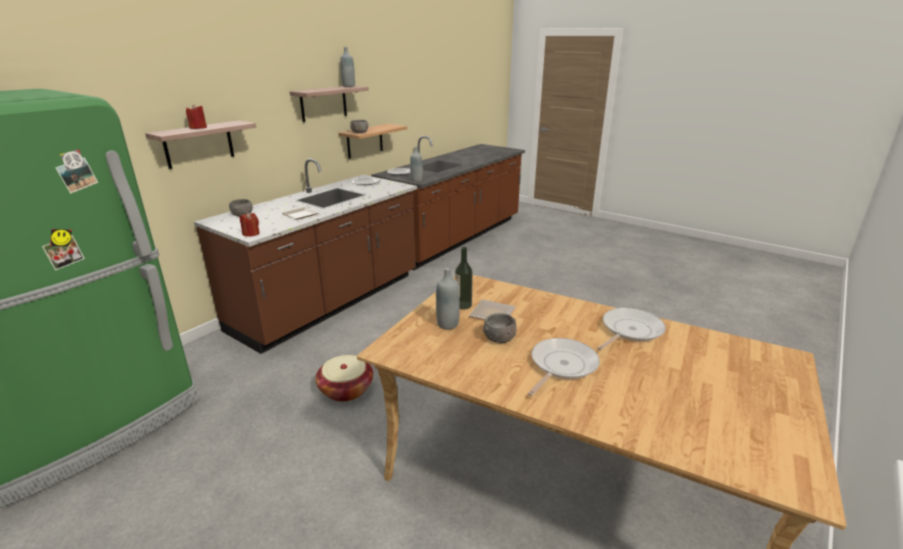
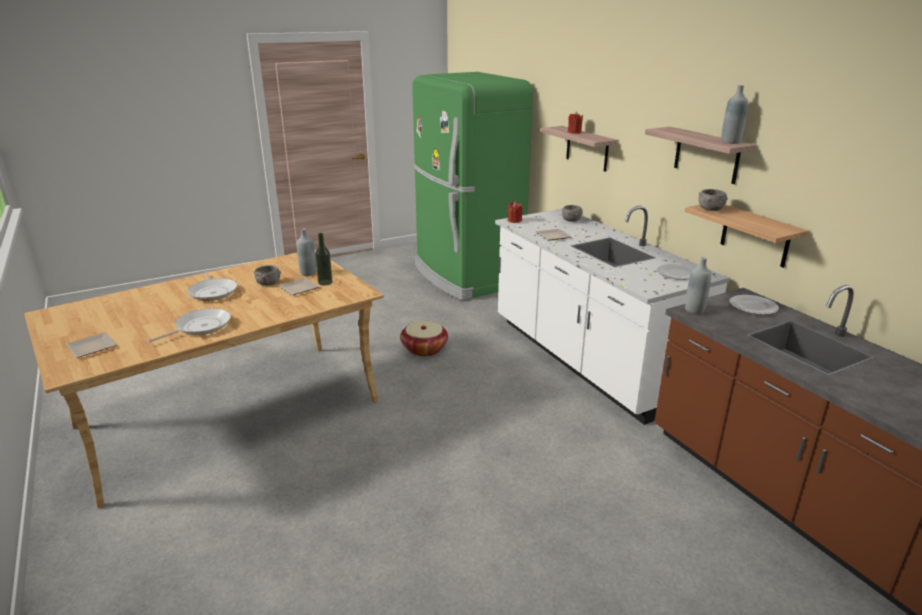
camera: 115 degrees right, 0 degrees up
brown counter [194,159,417,354] -> white counter [495,206,730,425]
frying pan [597,308,666,350] -> frying pan turned 120 degrees counterclockwise [148,308,231,342]
none -> plate [66,332,117,358]

